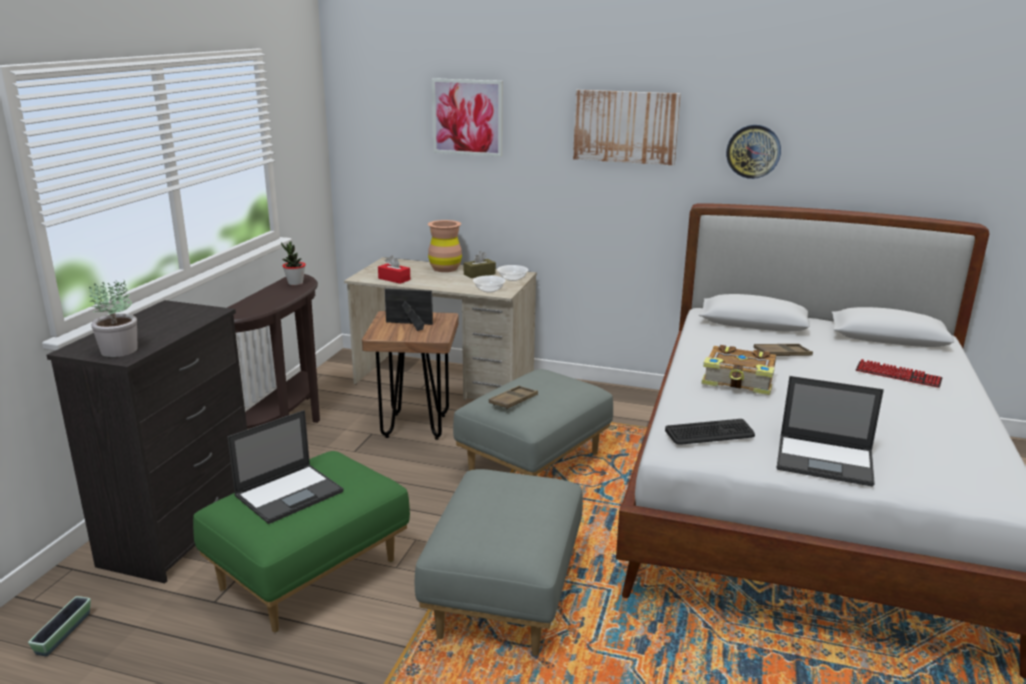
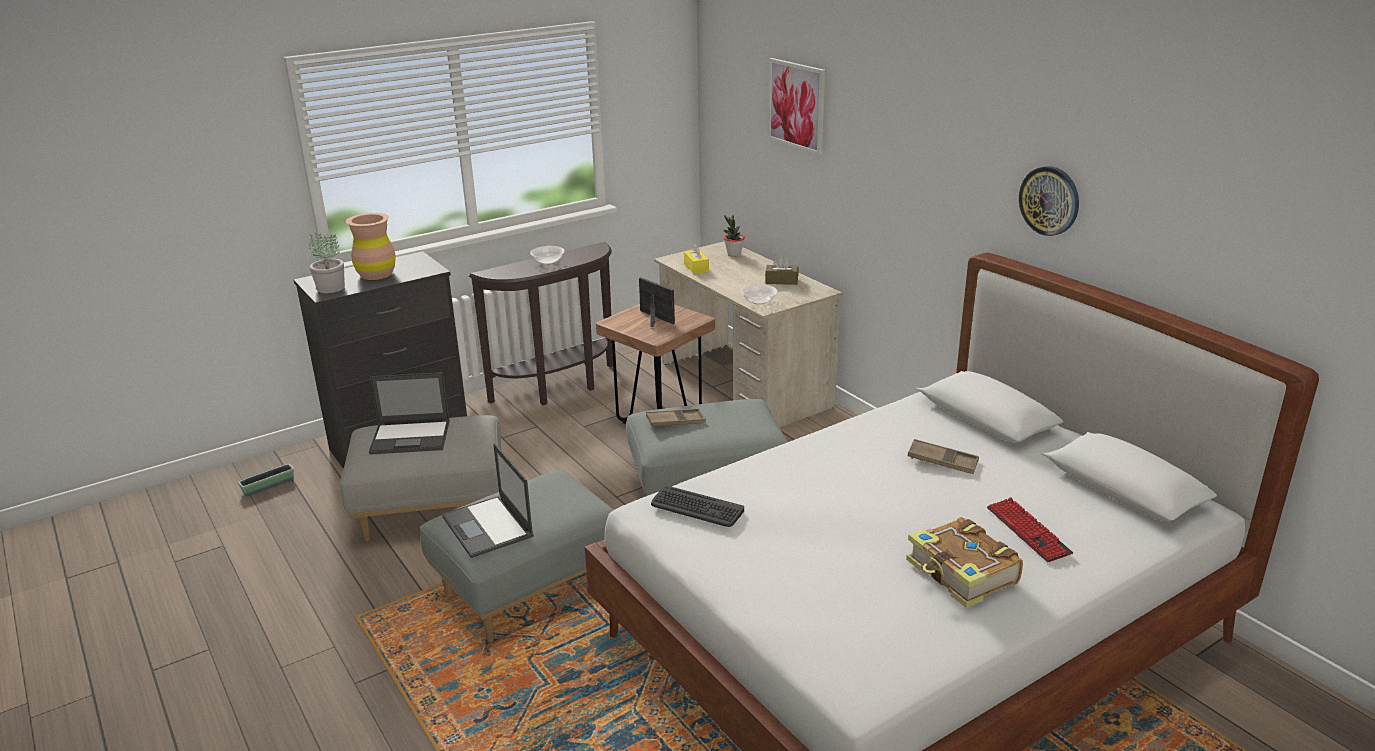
camera: 40 degrees right, 5 degrees up
green ottoman [193,451,410,632] -> grey ottoman [340,415,501,541]
potted plant [281,241,306,285] -> potted plant moved to [723,215,745,257]
red tissue box [378,255,410,284] -> yellow tissue box [684,243,709,274]
brown vase [428,220,462,272] -> brown vase moved to [346,213,396,280]
bowl [497,265,528,281] -> bowl moved to [530,246,565,264]
picture [573,90,681,165] -> none
book [701,345,776,395] -> book moved to [906,517,1023,608]
laptop [776,376,884,487] -> laptop moved to [442,443,534,558]

